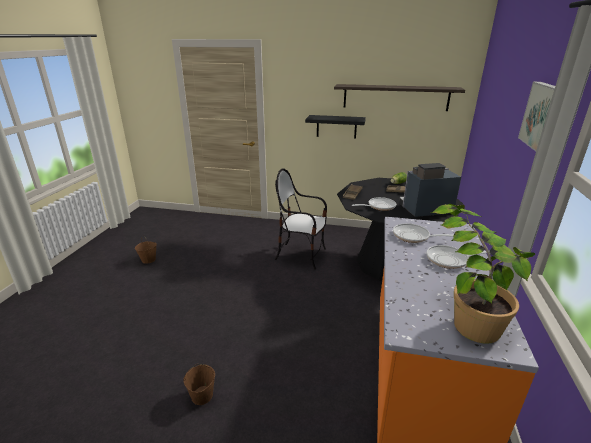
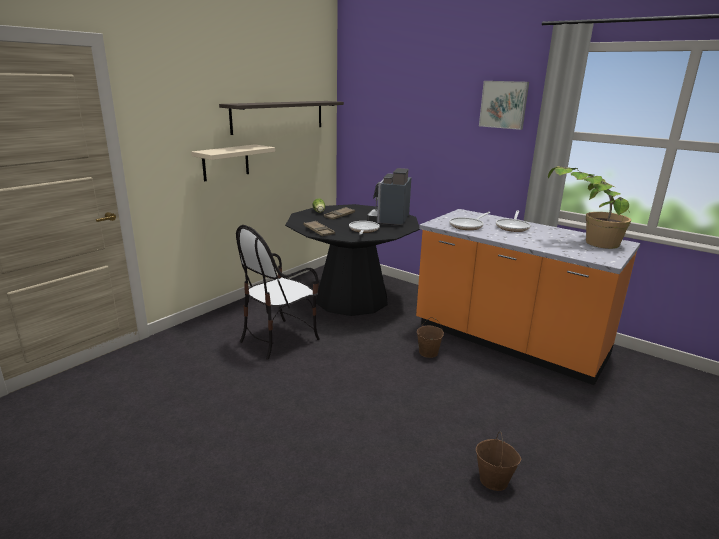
camera: 65 degrees left, 5 degrees down
brown bucket [135,236,157,264] -> brown bucket moved to [417,317,444,358]
black shelf [305,115,366,139] -> beige shelf [191,144,275,181]

